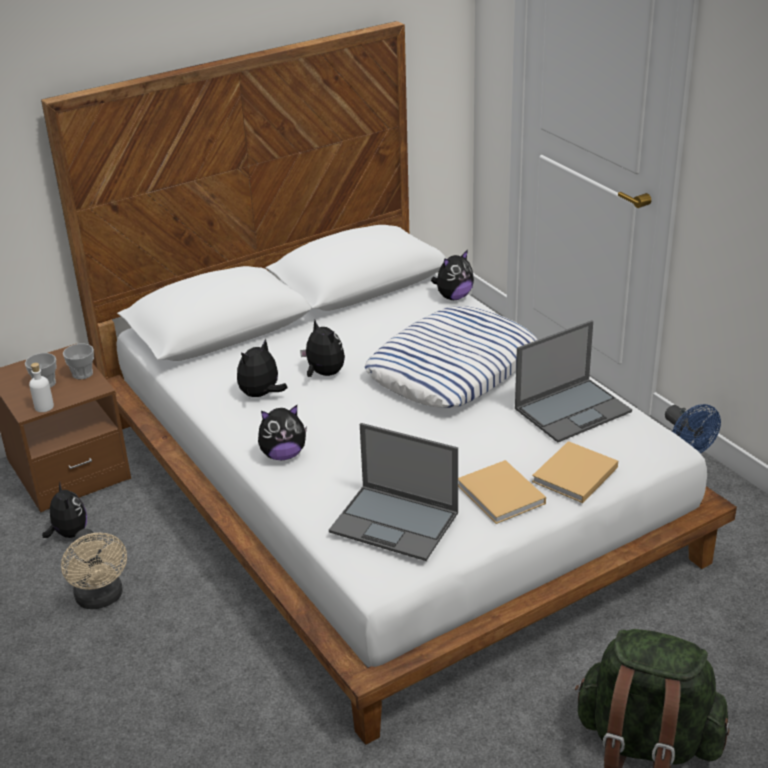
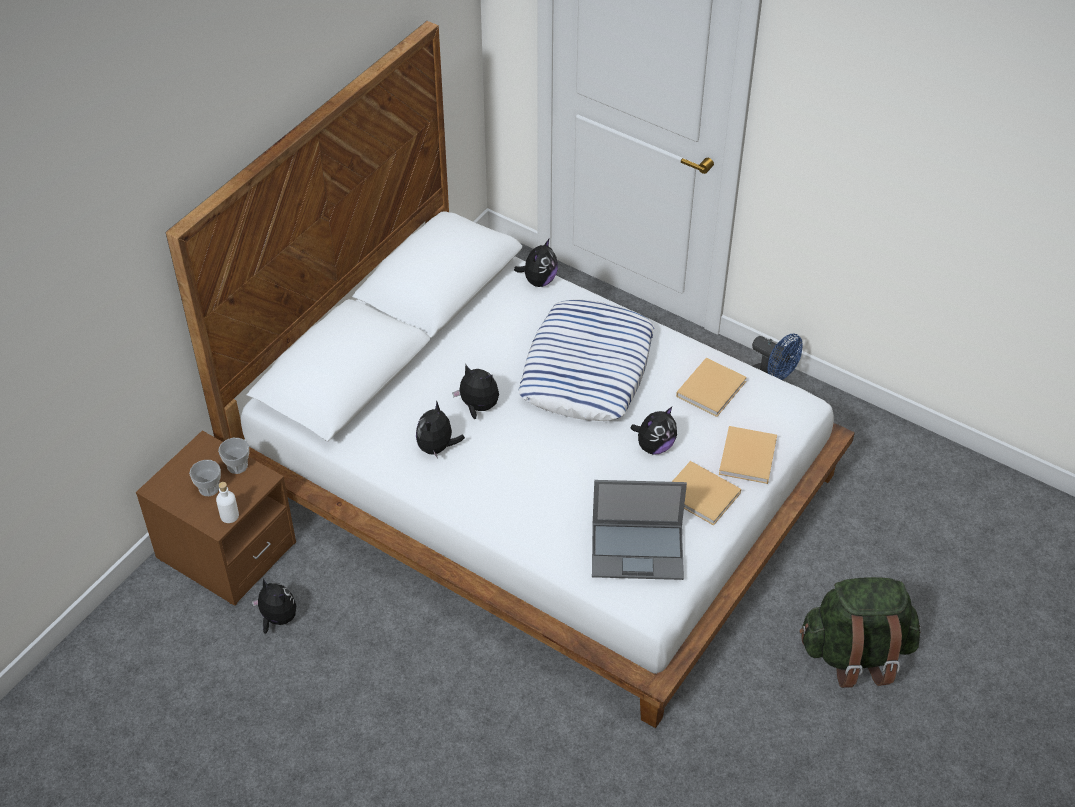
camera: 25 degrees left, 15 degrees up
beige fan [61,529,127,609] -> none
plush toy [258,405,307,460] -> plush toy moved to [630,407,677,455]
laptop [515,320,632,443] -> beige book [676,358,747,417]

